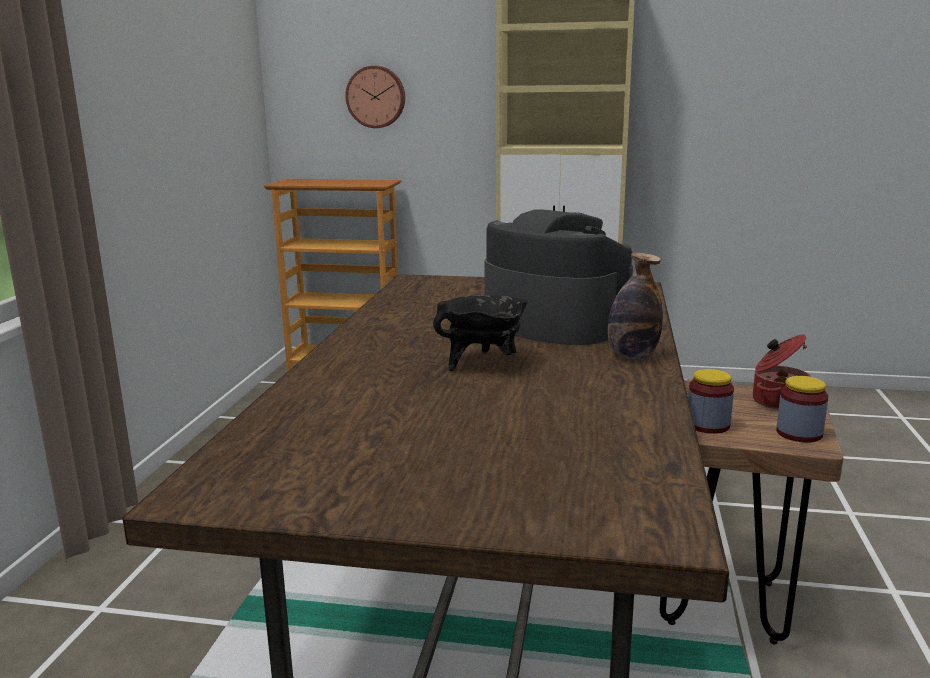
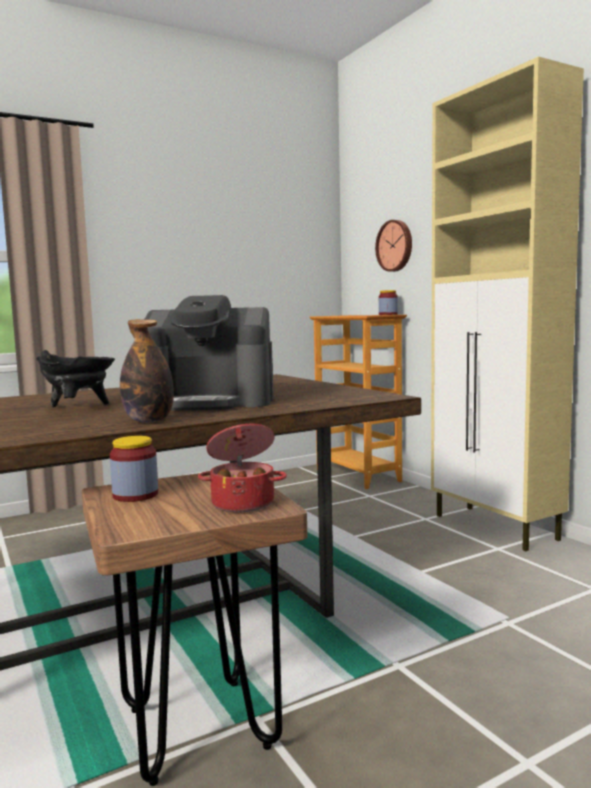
camera: 50 degrees right, 10 degrees down
coffee machine [484,210,633,345] -> coffee machine turned 90 degrees clockwise [145,295,274,410]
jar [776,376,828,443] -> jar moved to [379,290,398,315]

